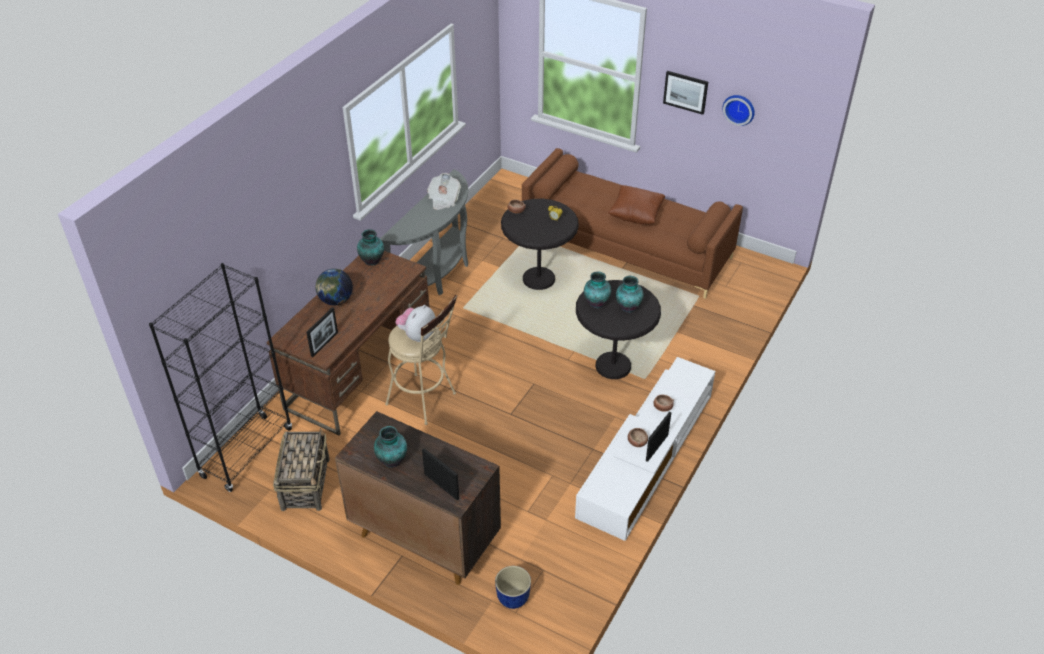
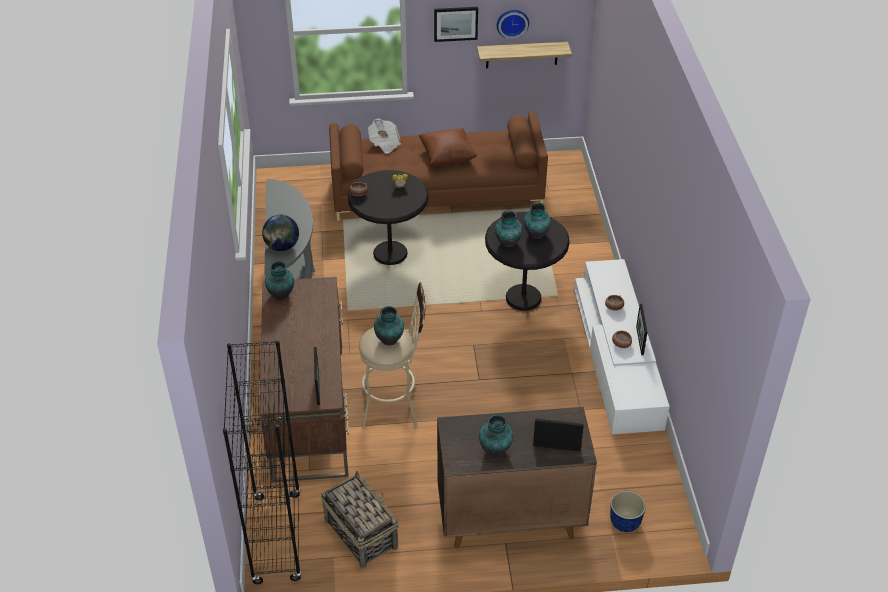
camera: 35 degrees left, 0 degrees up
globe [315,269,353,305] -> globe moved to [262,214,299,251]
plush toy [395,305,435,342] -> vase [374,306,404,345]
newspaper [427,173,461,210] -> newspaper moved to [368,119,401,154]
none -> shelf [477,42,572,68]

